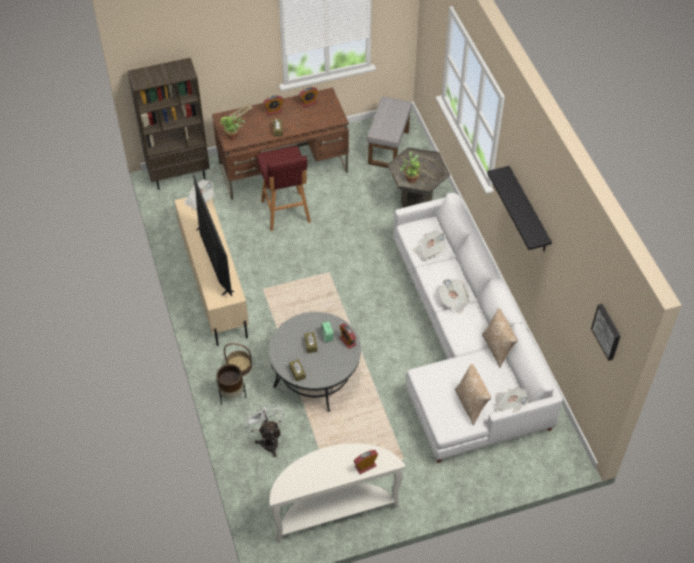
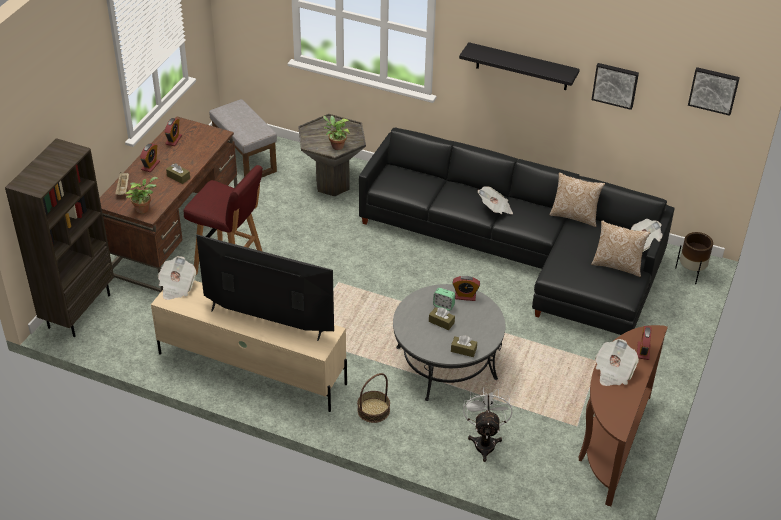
camera: 50 degrees left, 10 degrees down
brown planter [216,364,246,405] -> brown planter moved to [675,232,713,284]
white fan [244,402,284,457] -> white fan turned 75 degrees clockwise [463,387,512,462]
white console table [269,443,406,543] -> brown console table [579,325,668,506]
white sofa [394,193,563,463] -> black sofa [359,127,675,335]
newspaper [413,230,446,261] -> newspaper moved to [595,339,639,386]
none -> picture [592,63,639,110]

